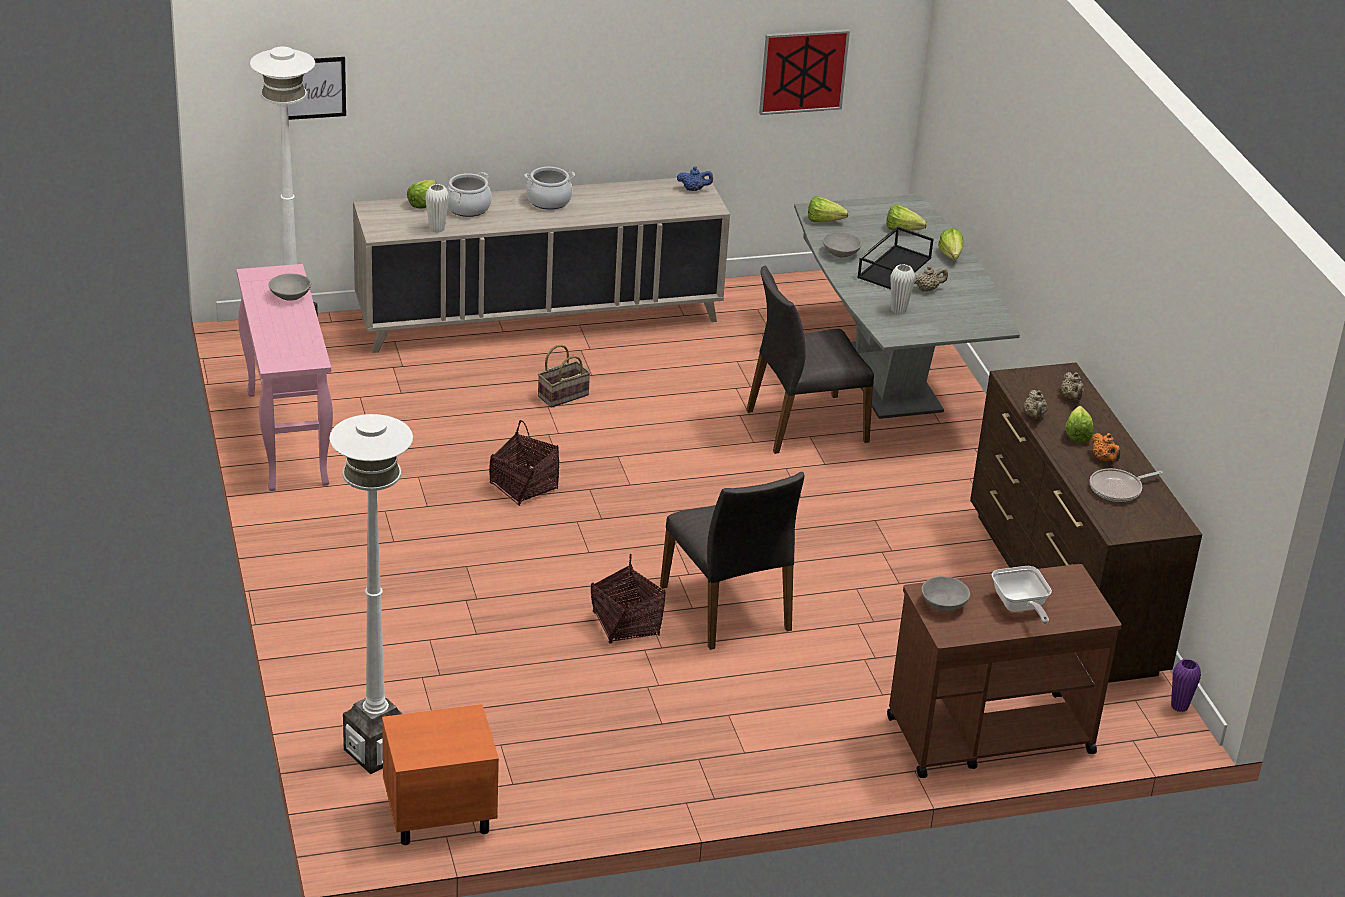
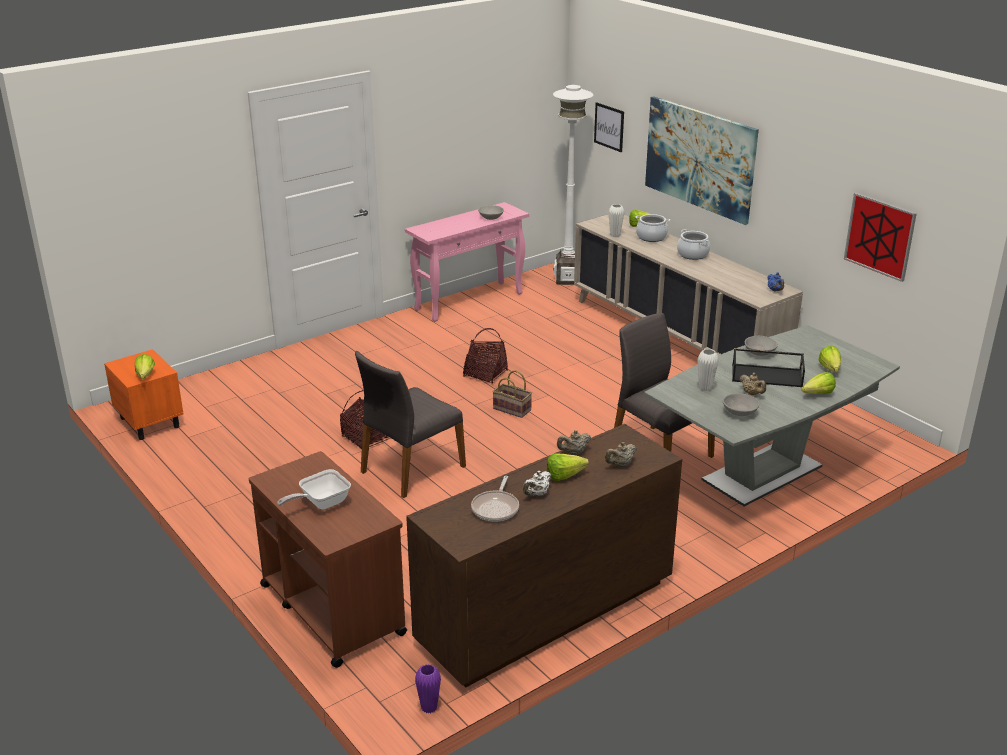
camera: 70 degrees right, 5 degrees down
white floor lamp [329,414,413,774] -> none
basket [538,345,591,408] -> basket moved to [492,370,532,418]
lettuce [808,196,849,222] -> lettuce moved to [135,354,155,379]
grey bowl [921,576,970,611] -> grey bowl moved to [723,393,759,416]
frying pan [1090,469,1163,502] -> frying pan turned 120 degrees counterclockwise [471,476,519,522]
orange teapot [1092,433,1121,462] -> white teapot [523,471,551,497]
none -> picture [645,96,759,225]

